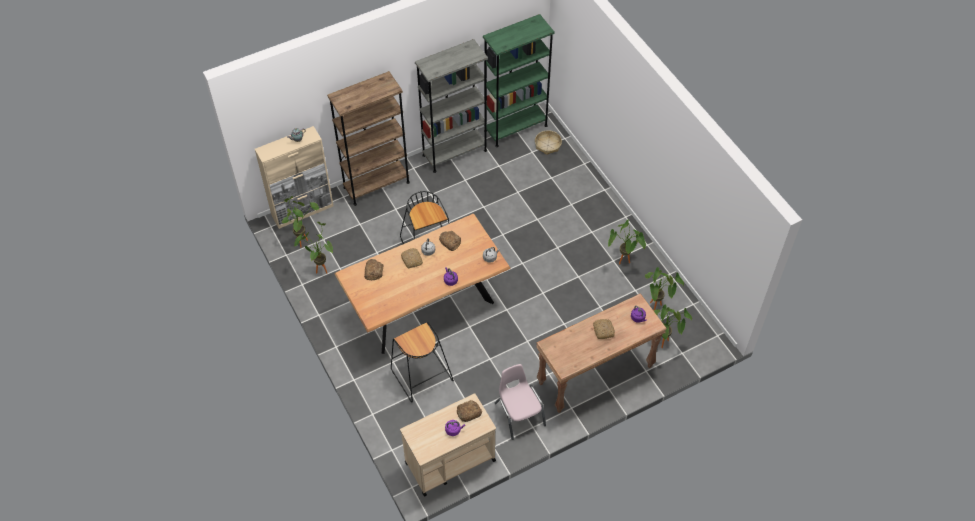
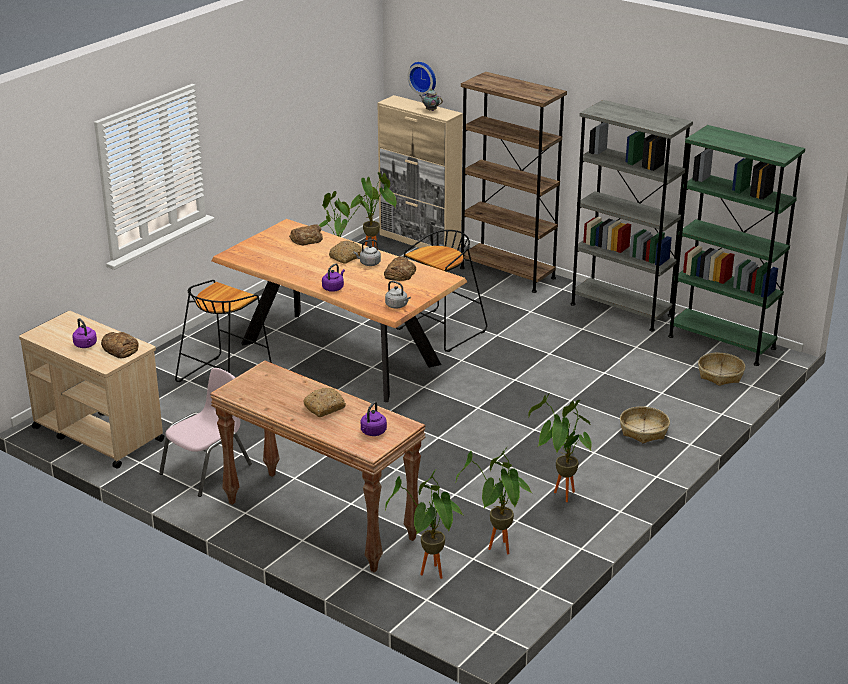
camera: 65 degrees right, 25 degrees down
none -> wall clock [408,62,436,96]
none -> basket [620,406,670,443]

